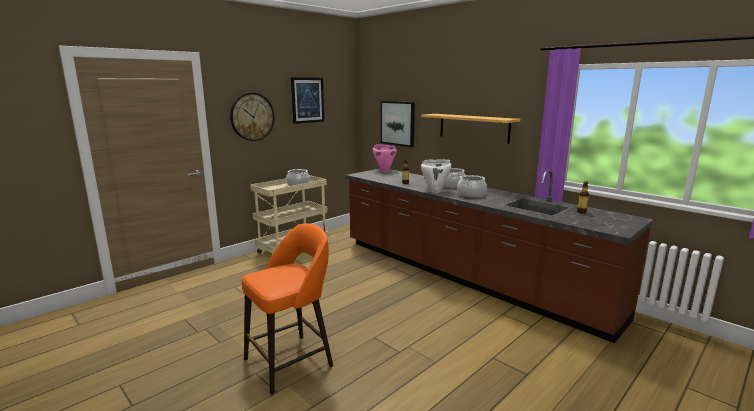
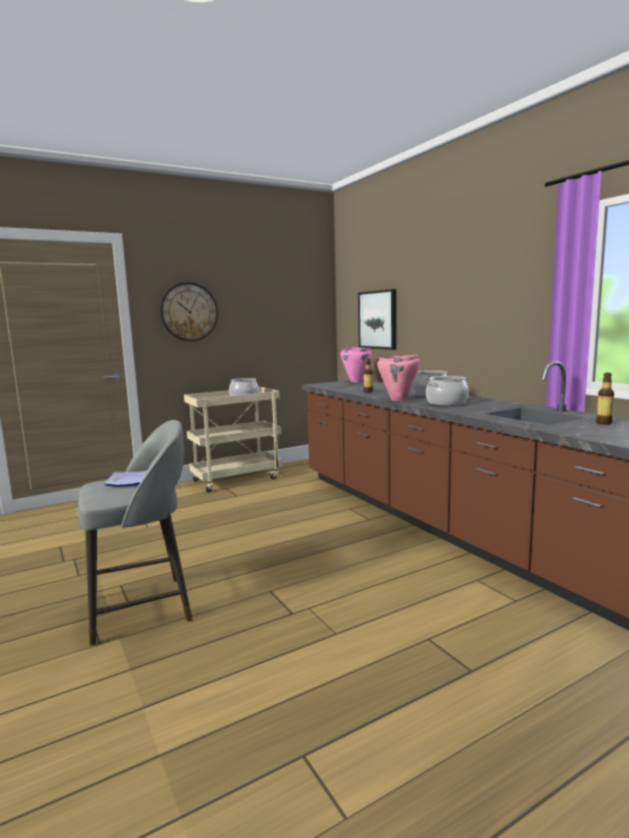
camera: 15 degrees right, 5 degrees down
orange stool [242,223,333,394] -> grey stool [78,420,192,646]
picture [291,77,324,124] -> none
shelf [421,114,520,144] -> none
white cooking pot [421,159,451,193] -> pink cooking pot [377,354,420,401]
none -> plate [104,471,147,487]

